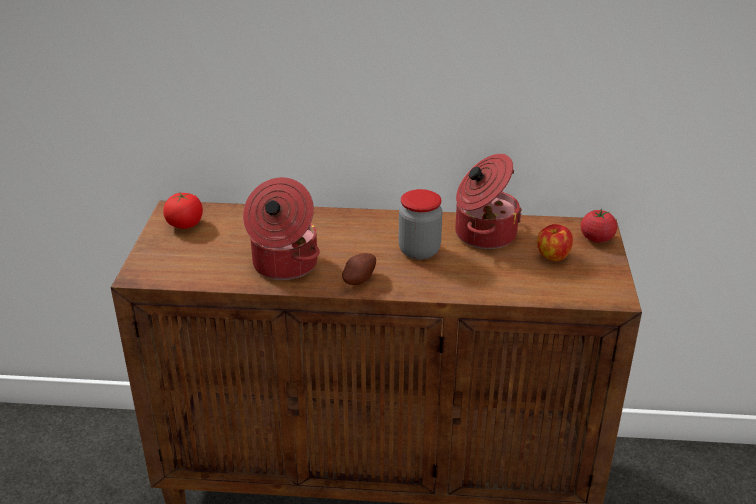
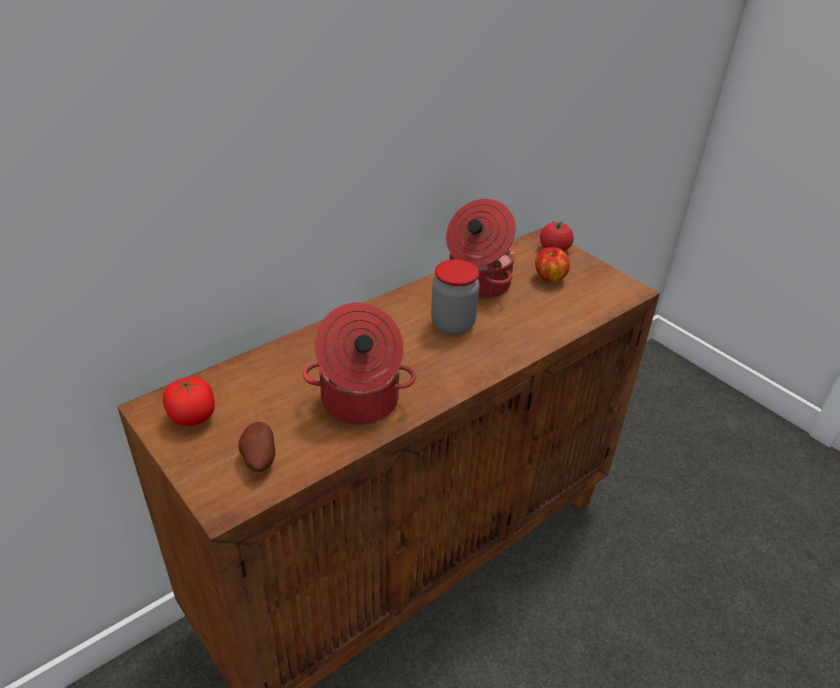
camera: 45 degrees left, 5 degrees up
potato [342,253,376,285] -> potato moved to [239,422,275,472]

